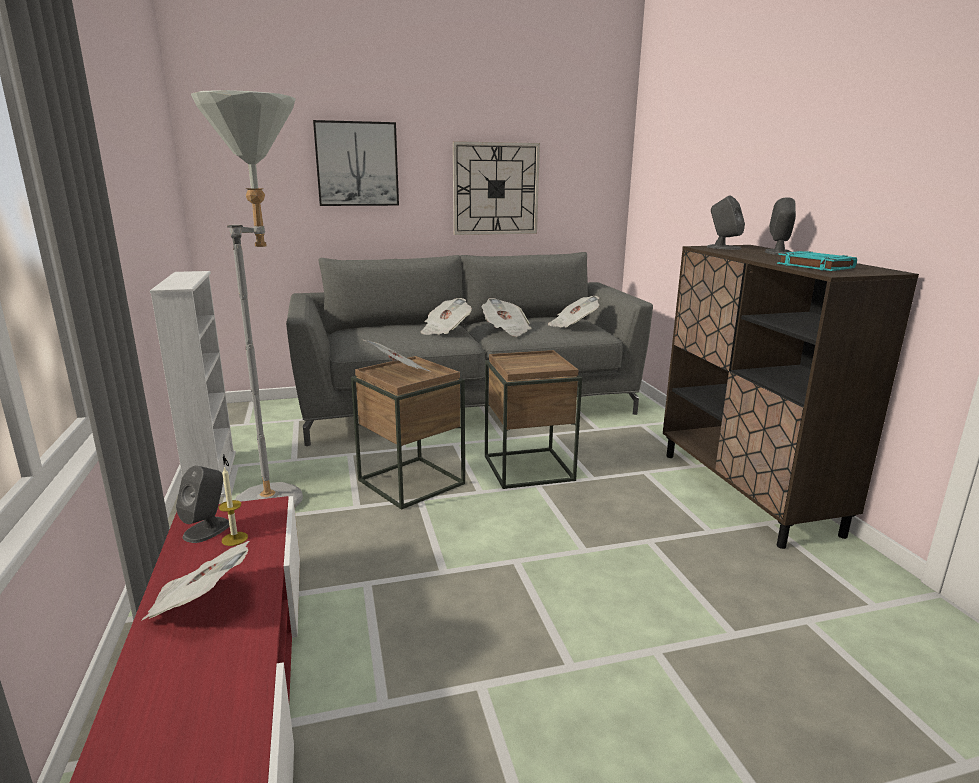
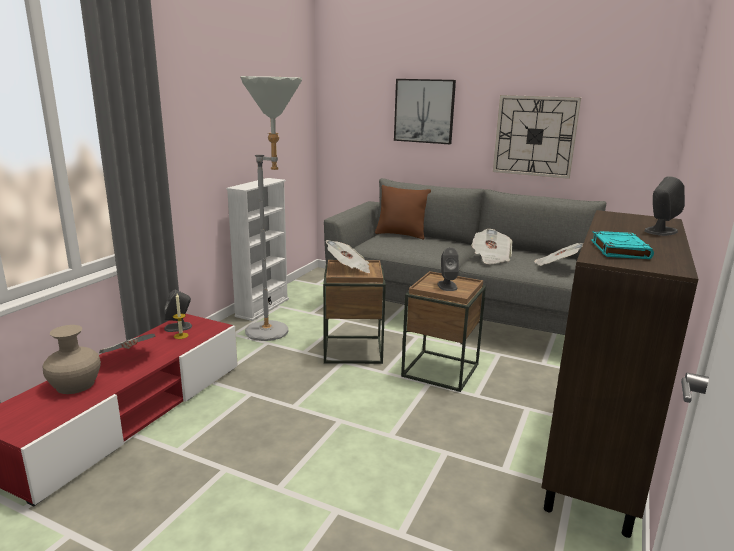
camera: 40 degrees right, 0 degrees up
newspaper [421,298,472,335] -> none
grey speaker [707,196,745,250] -> grey speaker moved to [438,247,459,291]
none -> beige vase [43,325,101,394]
none -> brown pillow [375,185,431,239]

